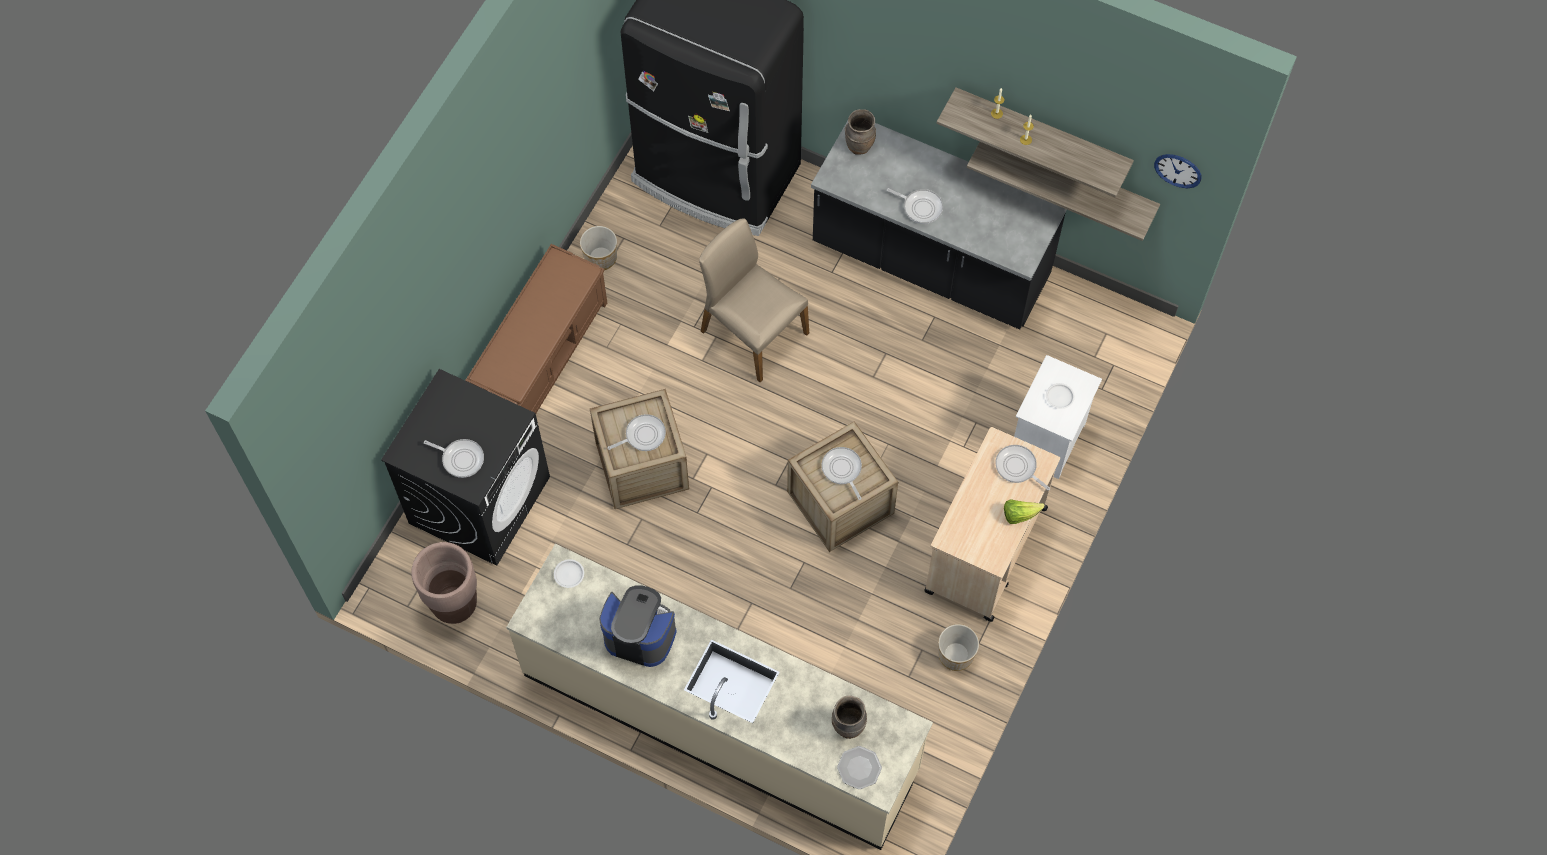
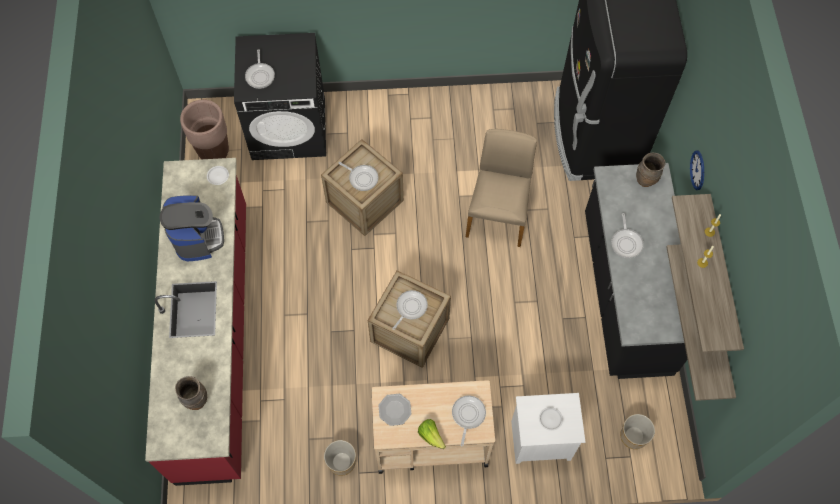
camera: 60 degrees right, 0 degrees up
brown bench [465,244,607,414] -> none
beige counter [506,544,933,850] -> red counter [145,158,246,486]
planter [580,226,617,270] -> planter moved to [620,414,655,449]
plate [837,746,882,789] -> plate moved to [378,394,412,426]
wall clock [1154,154,1202,188] -> wall clock moved to [690,150,704,190]

